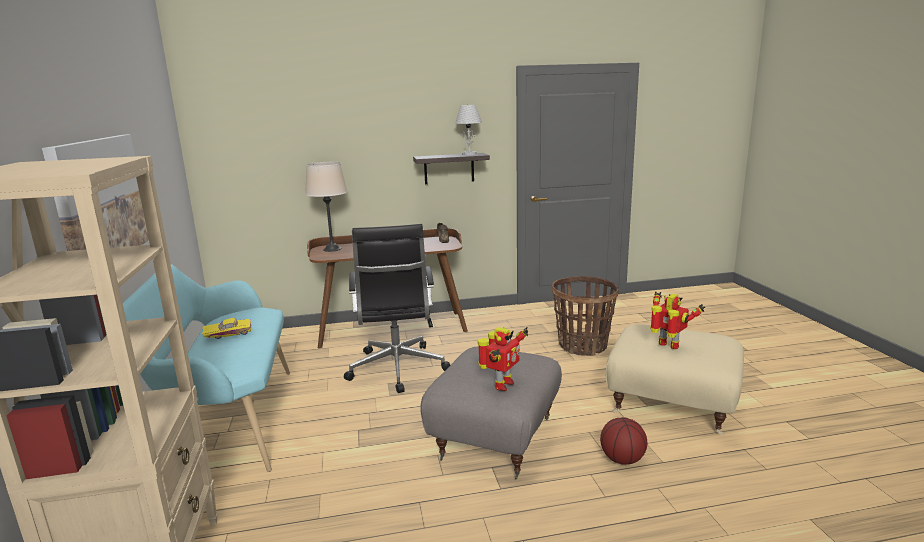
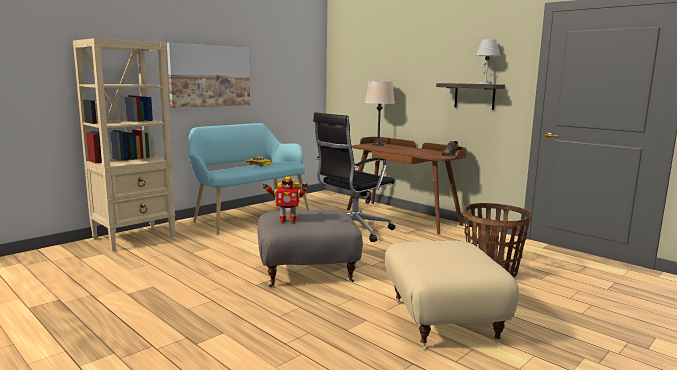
camera: 55 degrees right, 5 degrees down
basketball [600,417,647,465] -> none
toy robot [650,291,705,349] -> none

